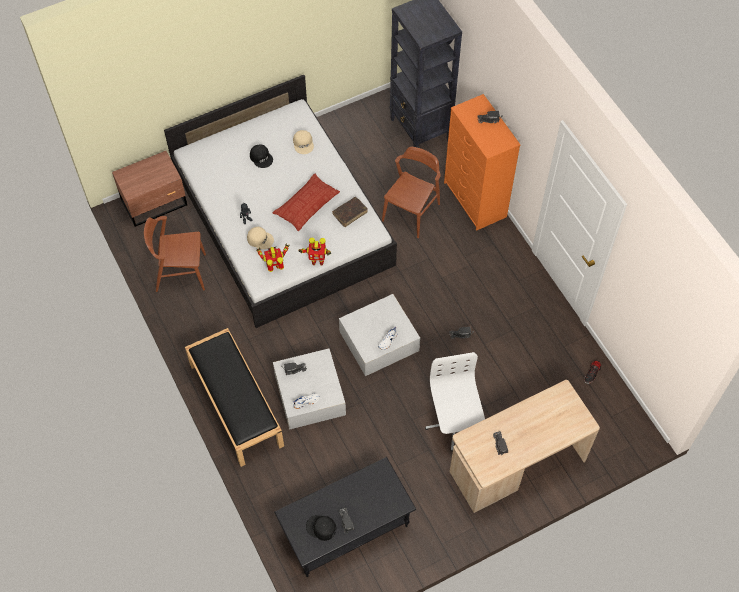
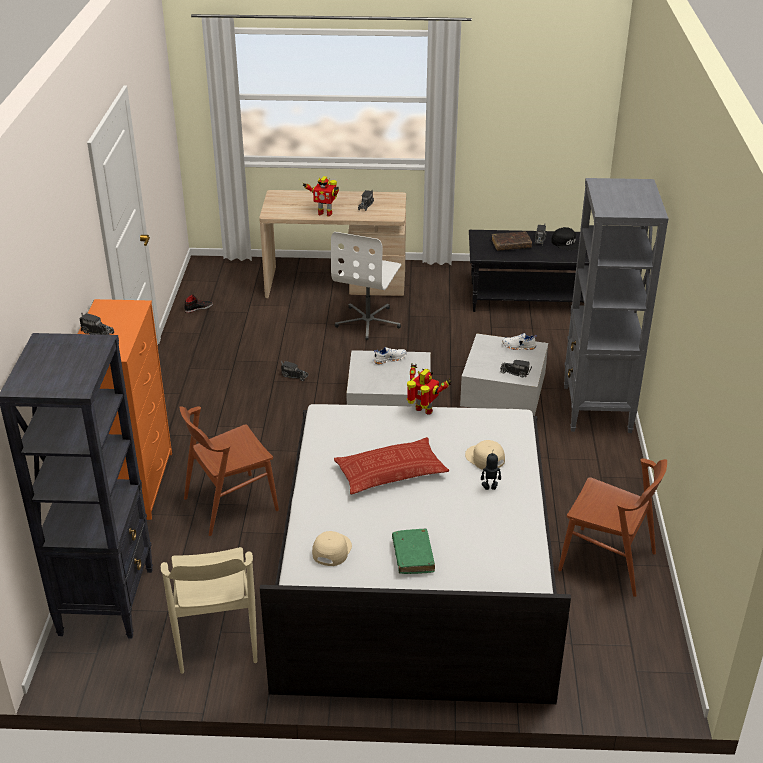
camera: 150 degrees left, 25 degrees down
brown nightstand [112,151,187,227] -> none
black bench [185,328,284,467] -> grey bookcase [564,178,669,433]
black cap [250,145,273,168] -> green book [392,529,435,574]
toy robot [256,243,289,272] -> toy robot moved to [302,176,339,216]
brown book [332,197,368,227] -> brown book moved to [492,231,532,250]
none -> beige chair [161,547,258,674]

